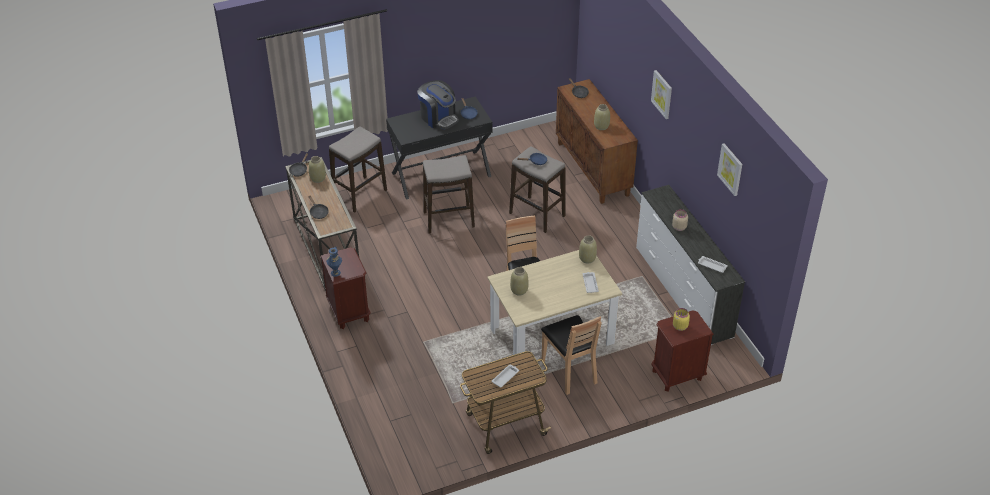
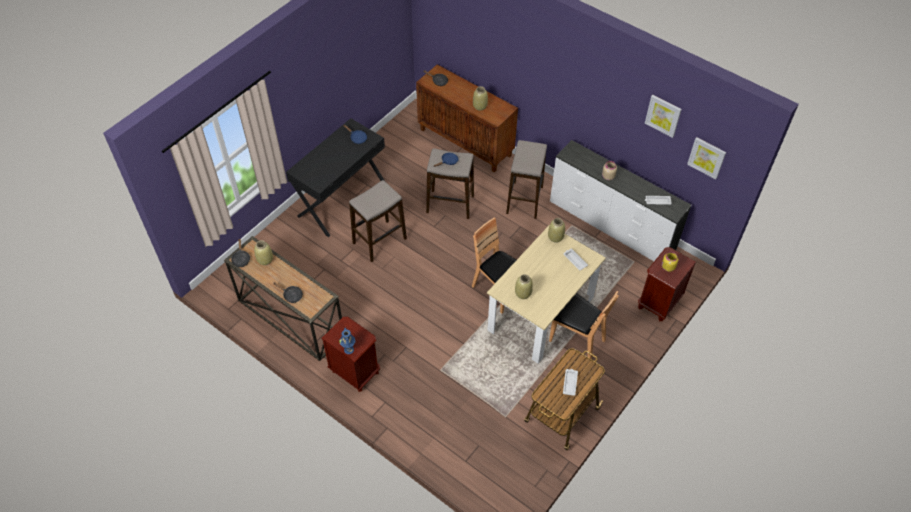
camera: 30 degrees left, 10 degrees up
stool [329,126,387,213] -> stool moved to [506,140,547,219]
coffee machine [417,80,459,129] -> none
picture [651,70,672,119] -> picture moved to [687,137,726,179]

